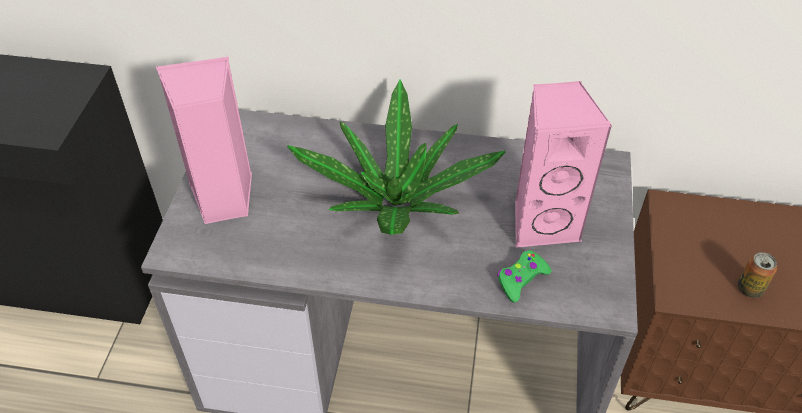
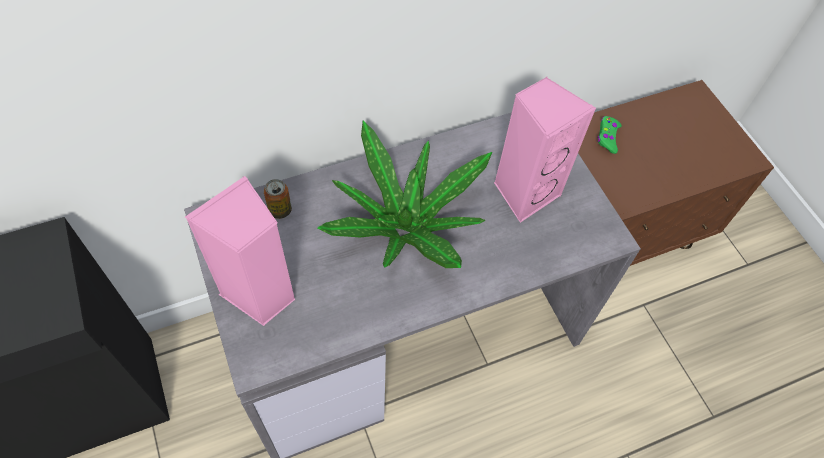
camera: 35 degrees left, 10 degrees up
green game controller [497,250,551,303] -> green game controller moved to [597,116,622,154]
can [738,252,777,298] -> can moved to [264,179,292,219]

